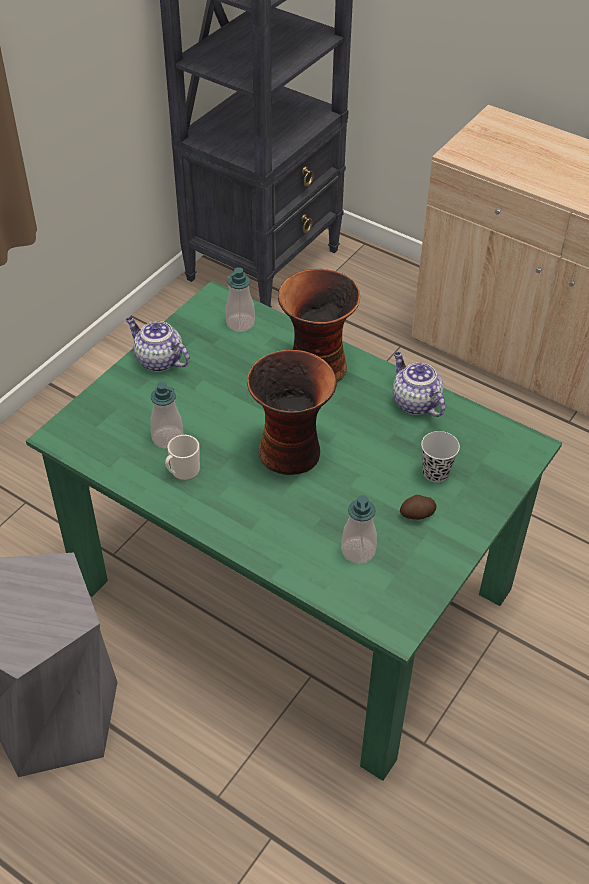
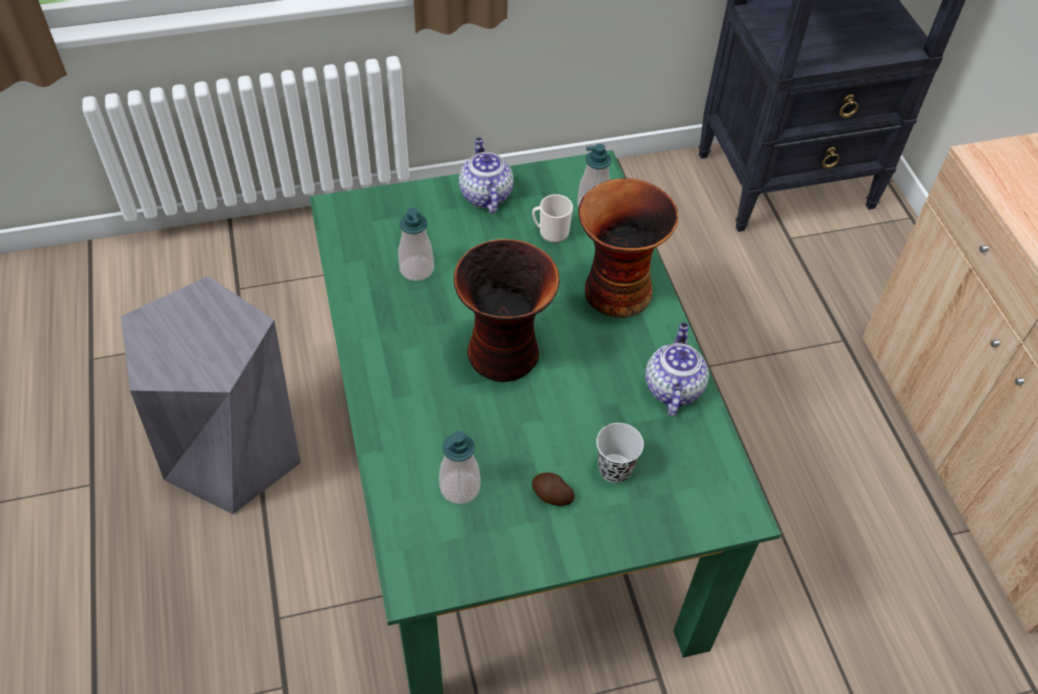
camera: 40 degrees right, 5 degrees up
mug [165,435,200,481] -> mug moved to [532,194,573,243]

